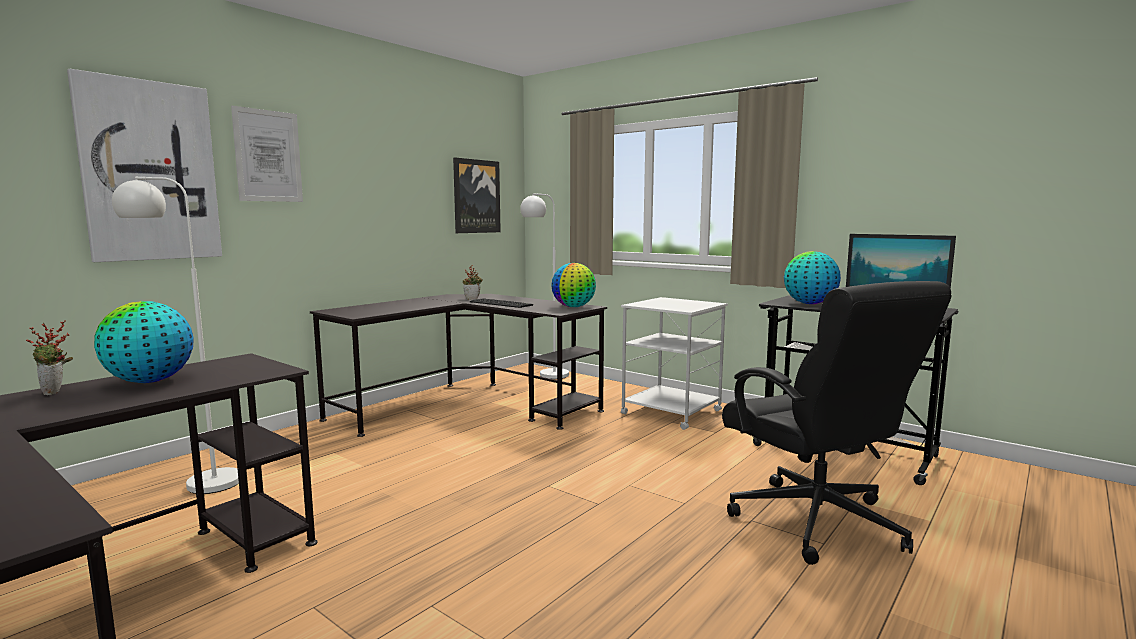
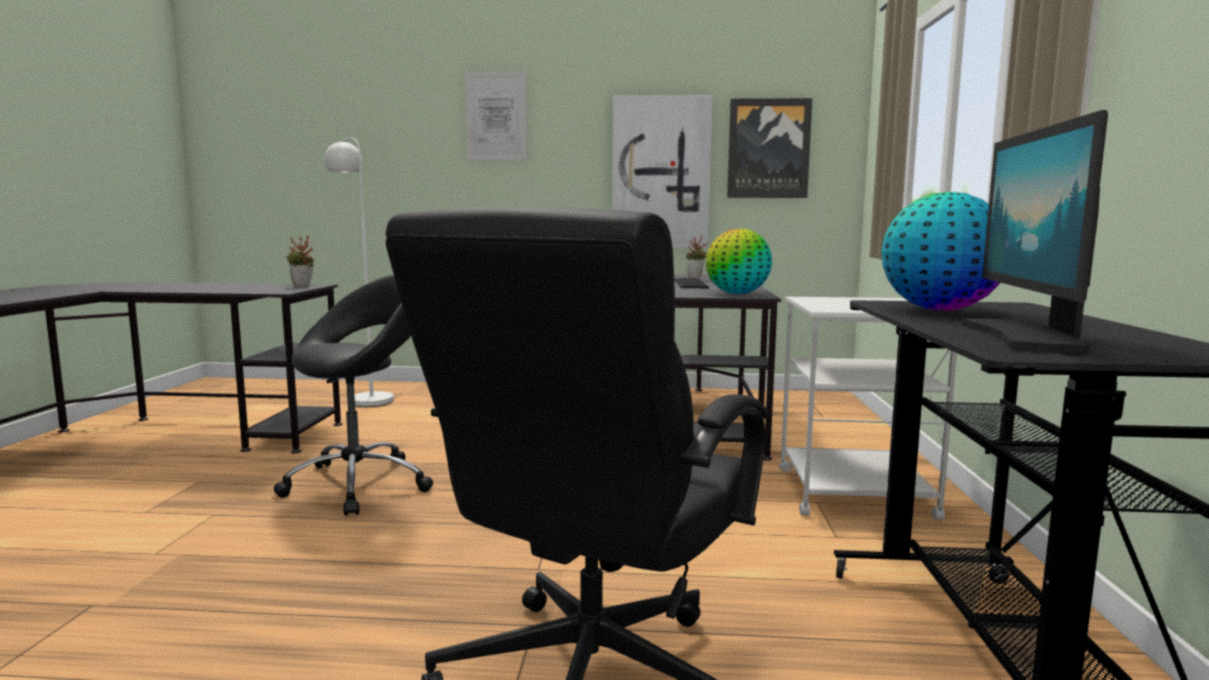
camera: 55 degrees right, 0 degrees up
potted plant [26,320,73,395] -> potted plant moved to [287,236,314,287]
picture [67,69,222,262] -> picture moved to [612,95,713,248]
globe [94,301,194,383] -> none
white floor lamp [520,193,569,379] -> none
none -> black office chair [274,274,433,516]

